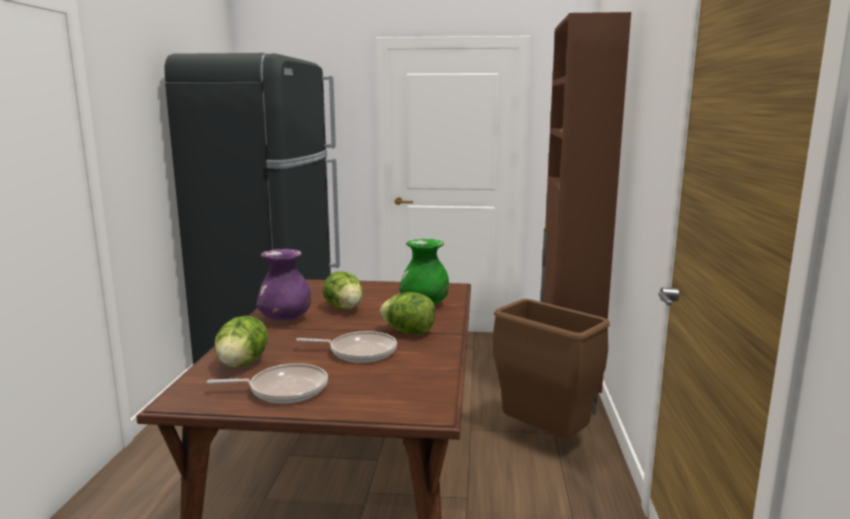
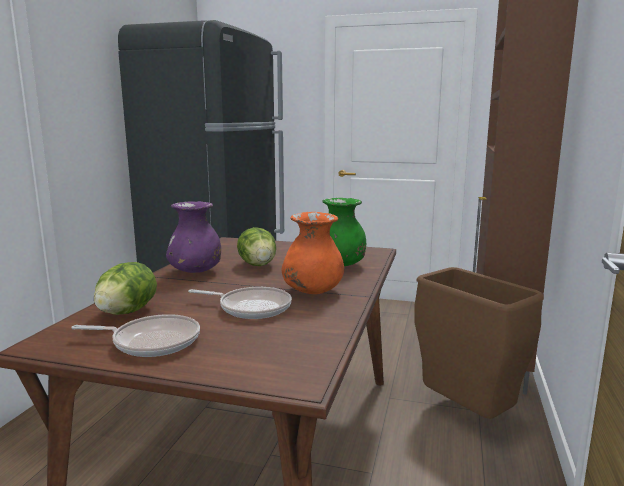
camera: 10 degrees right, 0 degrees up
lettuce [380,292,435,335] -> orange vase [282,212,344,294]

